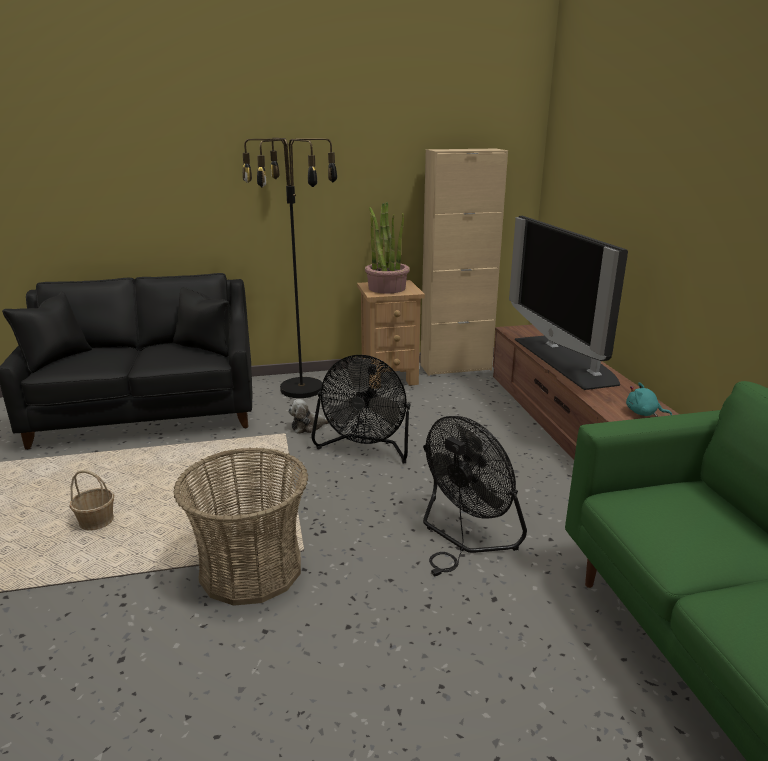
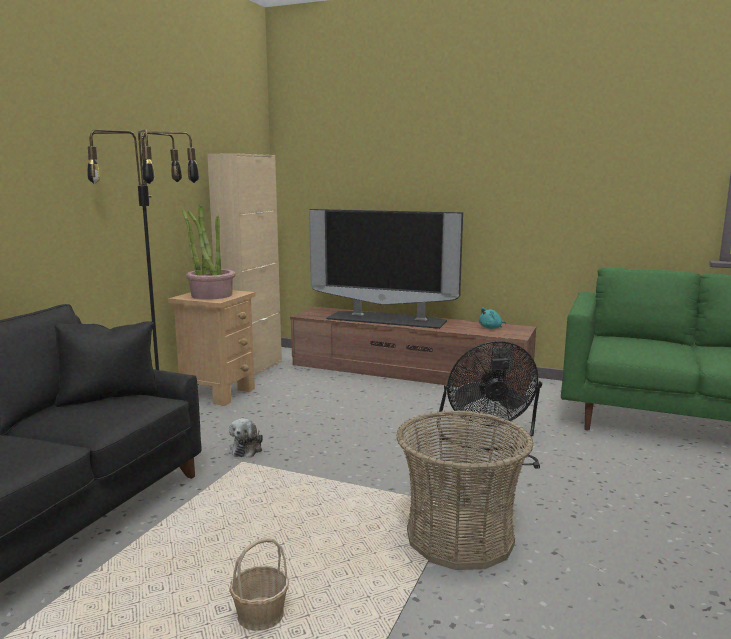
camera: 55 degrees left, 10 degrees down
black fan [311,355,410,463] -> none

